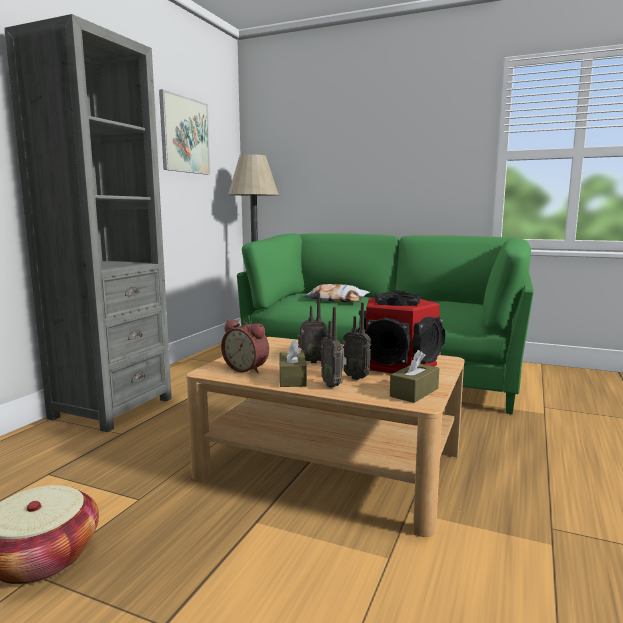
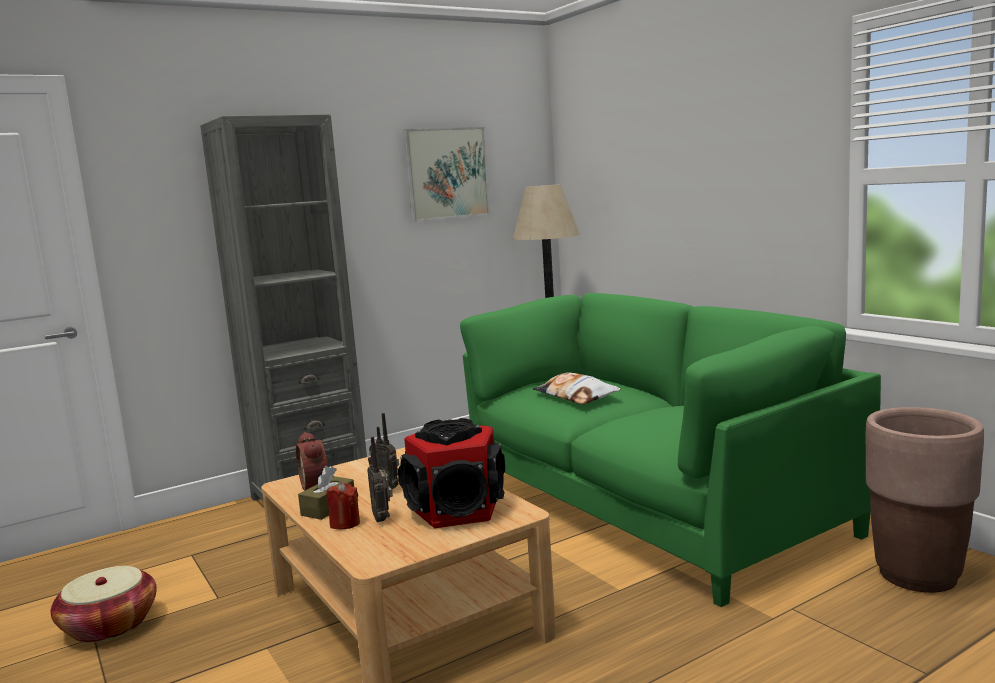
camera: 35 degrees right, 0 degrees up
radio [321,307,347,388] -> red candle [326,482,360,530]
brown tissue box [390,350,439,403] -> none
none -> brown planter [865,407,984,593]

